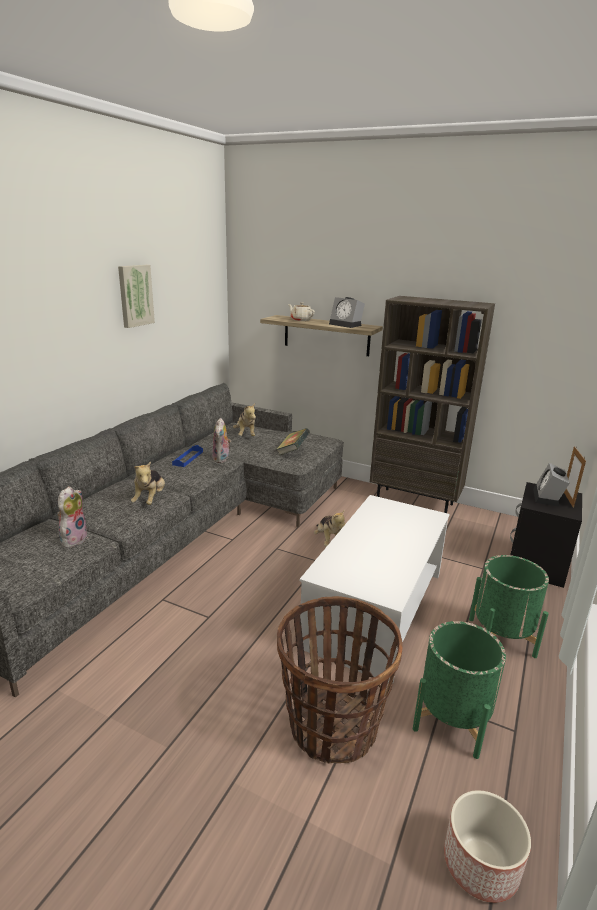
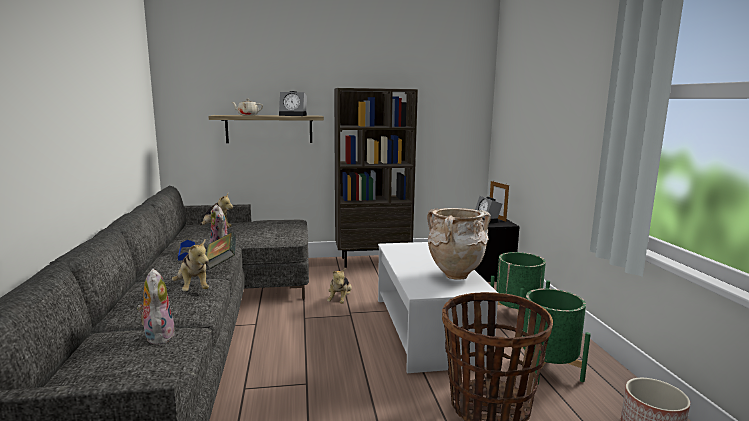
camera: 35 degrees left, 10 degrees down
picture [118,265,155,328] -> none
book [276,428,310,455] -> book moved to [206,232,236,269]
plush toy [314,509,345,547] -> plush toy turned 60 degrees clockwise [327,268,352,304]
none -> beige vase [427,208,491,280]

